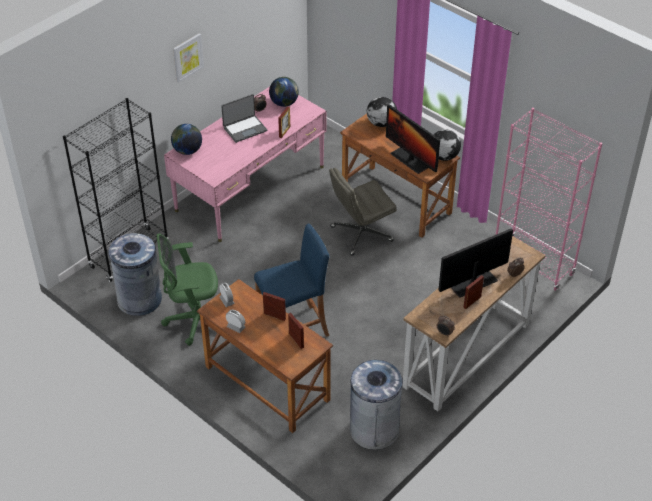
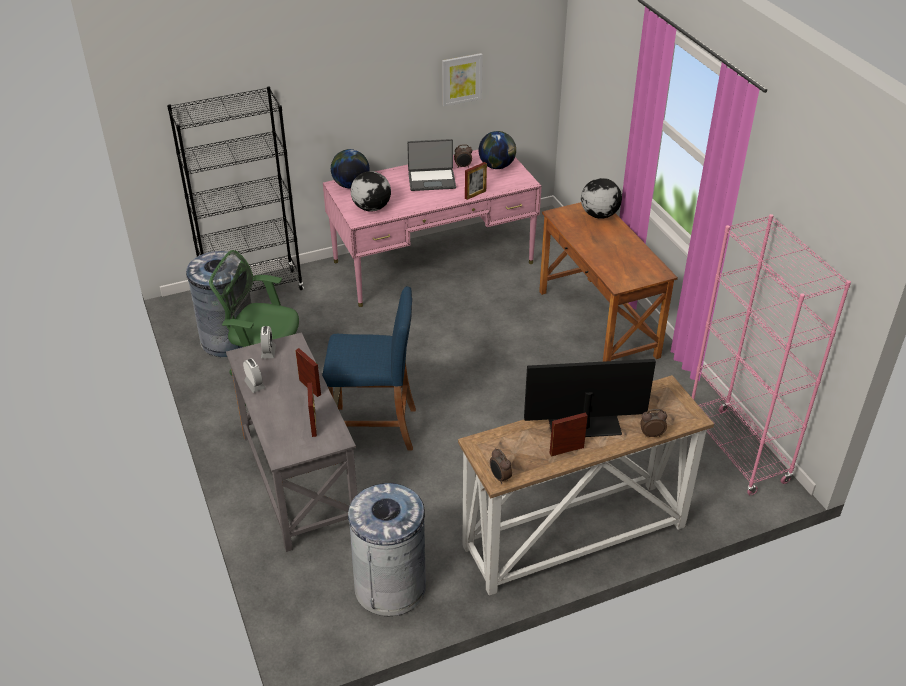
camera: 25 degrees right, 5 degrees down
picture [173,33,204,83] -> picture moved to [442,53,483,106]
brown desk [197,279,333,433] -> grey desk [226,332,357,552]
grey office chair [329,168,397,256] -> none
monitor [386,104,440,174] -> none
globe [434,129,461,161] -> globe moved to [351,171,391,212]

